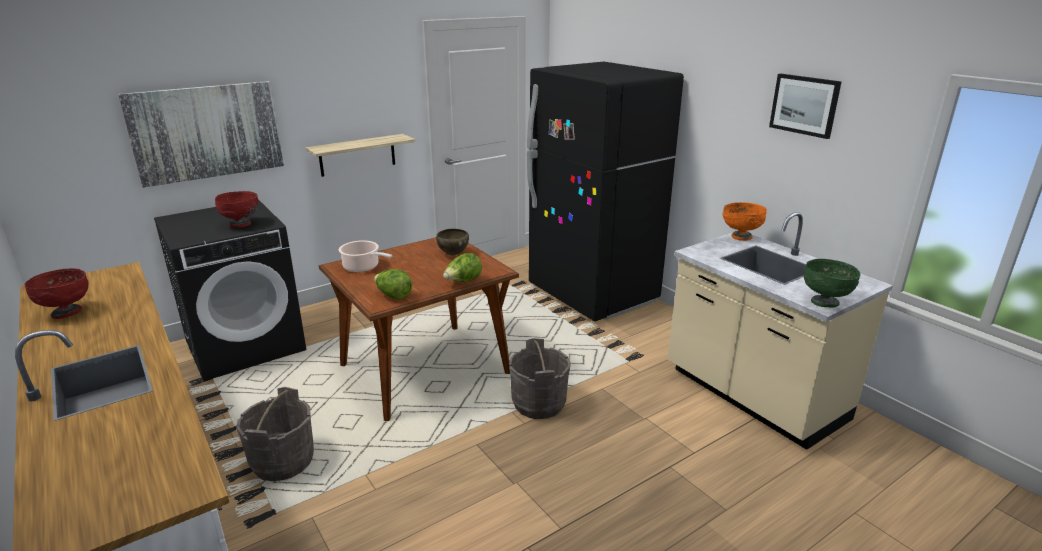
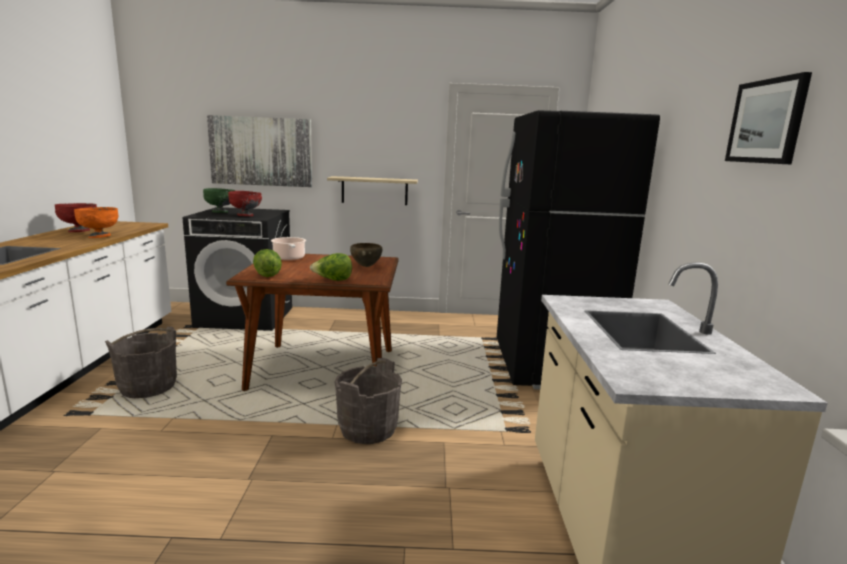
camera: 35 degrees right, 10 degrees down
orange bowl [723,202,767,241] -> orange bowl moved to [74,207,119,238]
green bowl [804,259,861,307] -> green bowl moved to [203,188,236,213]

